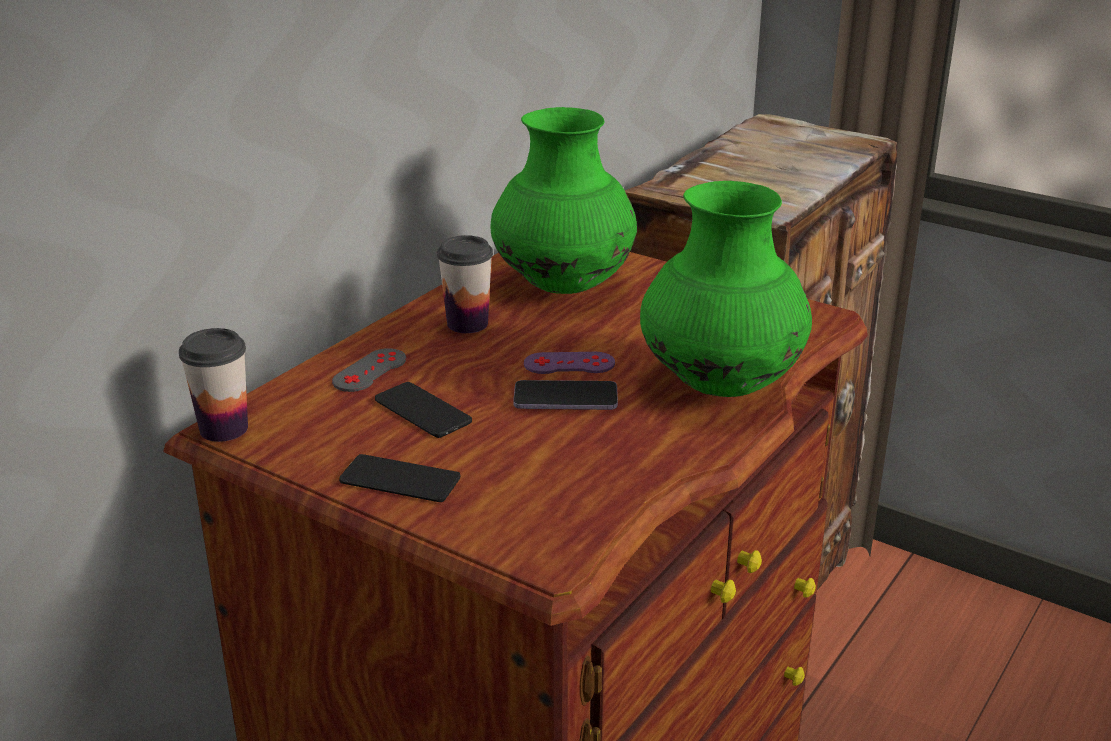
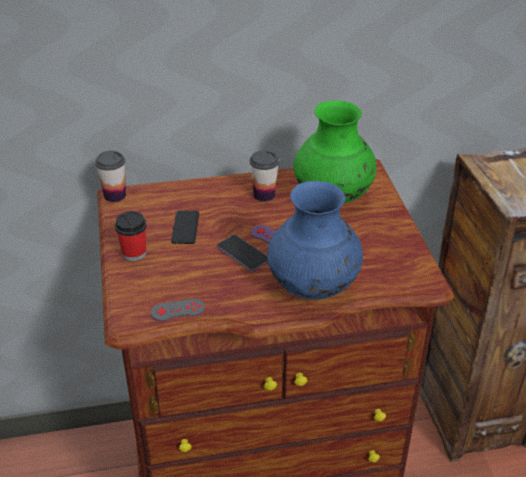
camera: 45 degrees right, 10 degrees up
grey game controller [332,348,406,392] -> grey game controller moved to [151,299,205,321]
phone [339,454,460,502] -> cup [115,211,147,261]
green vase [640,181,812,397] -> blue vase [267,181,363,299]

